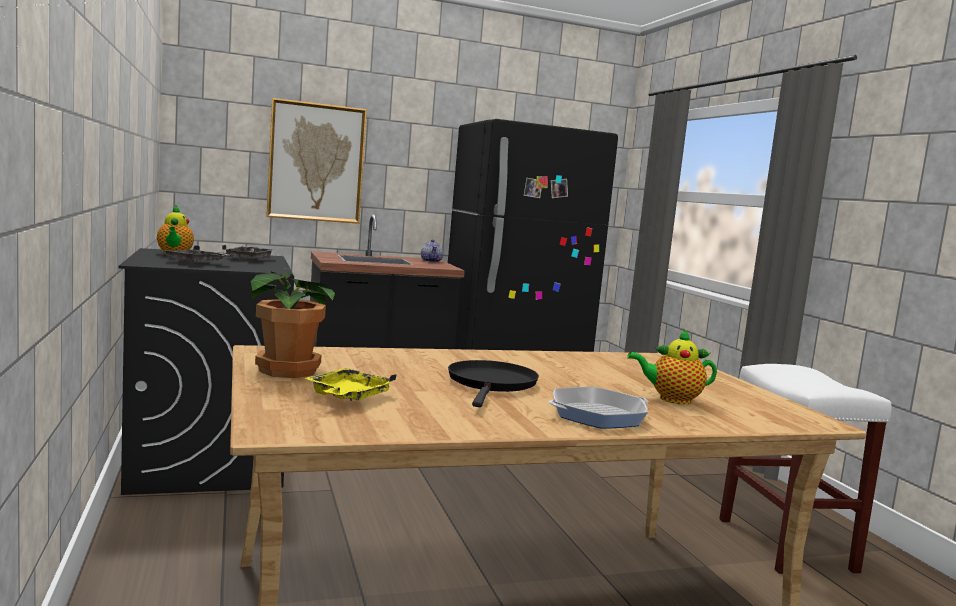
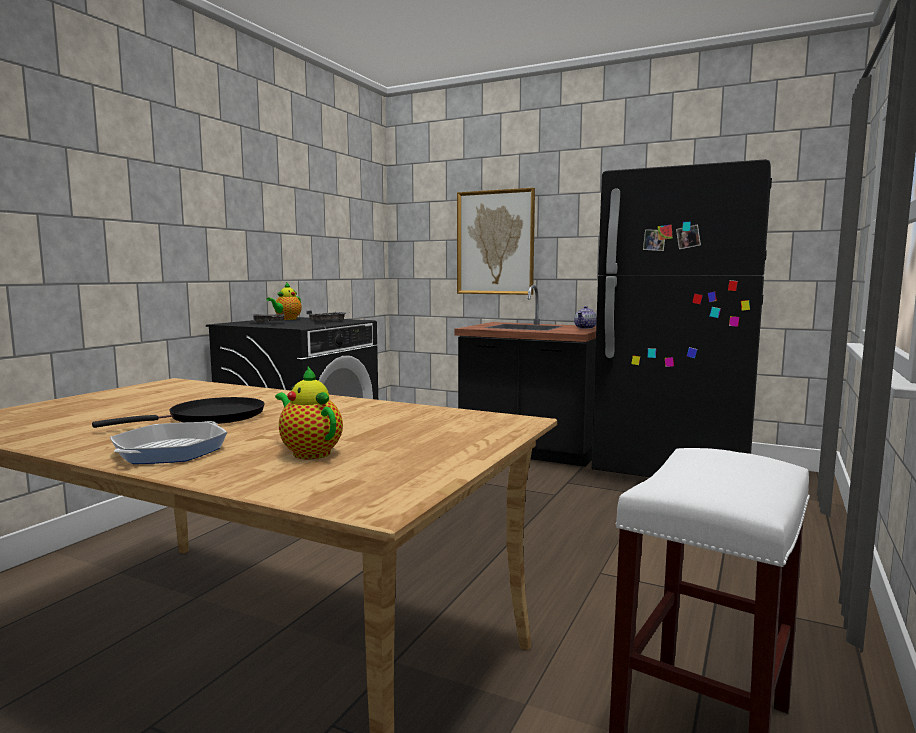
camera: 45 degrees right, 0 degrees up
potted plant [251,271,335,378] -> none
yellow tray [304,368,397,401] -> none
frying pan [548,387,648,429] -> frying pan turned 90 degrees counterclockwise [110,421,227,464]

